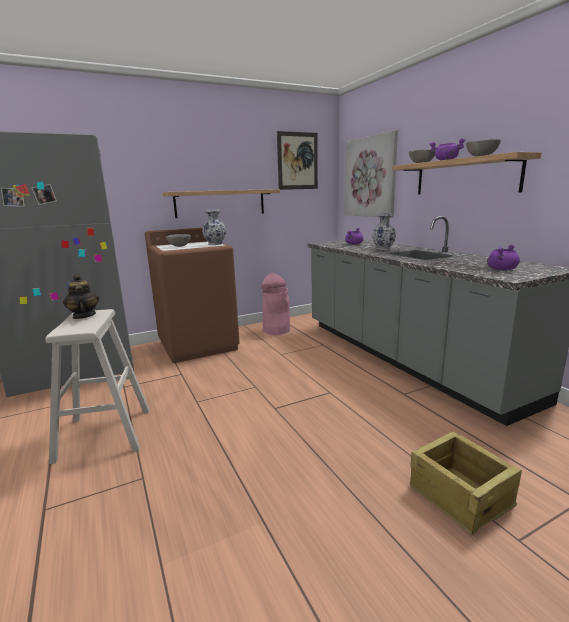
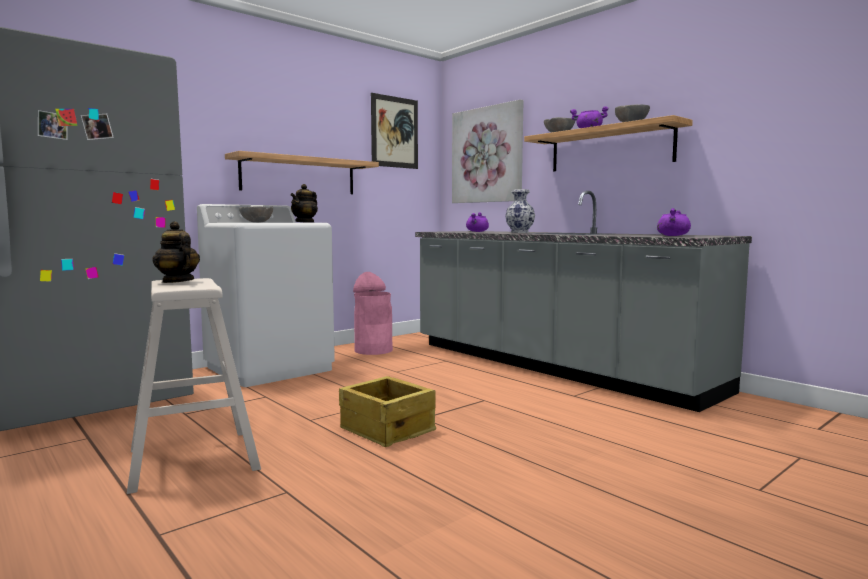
camera: 15 degrees left, 10 degrees down
brown washing machine [145,227,240,363] -> white washing machine [197,204,335,387]
vase [202,209,226,245] -> teapot [290,184,318,223]
crate [410,432,522,535] -> crate moved to [339,376,436,447]

